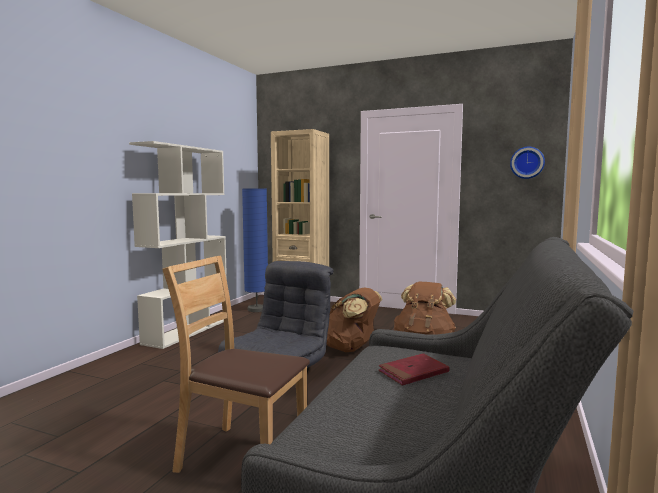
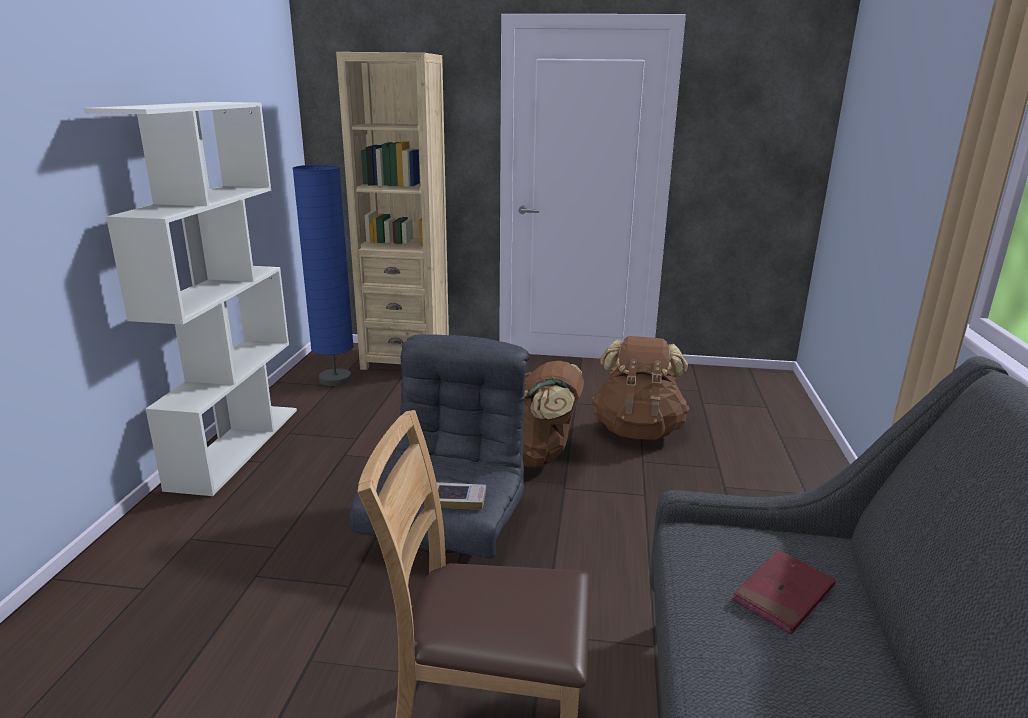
camera: 15 degrees left, 15 degrees up
wall clock [510,147,545,179] -> none
none -> book [436,482,486,509]

